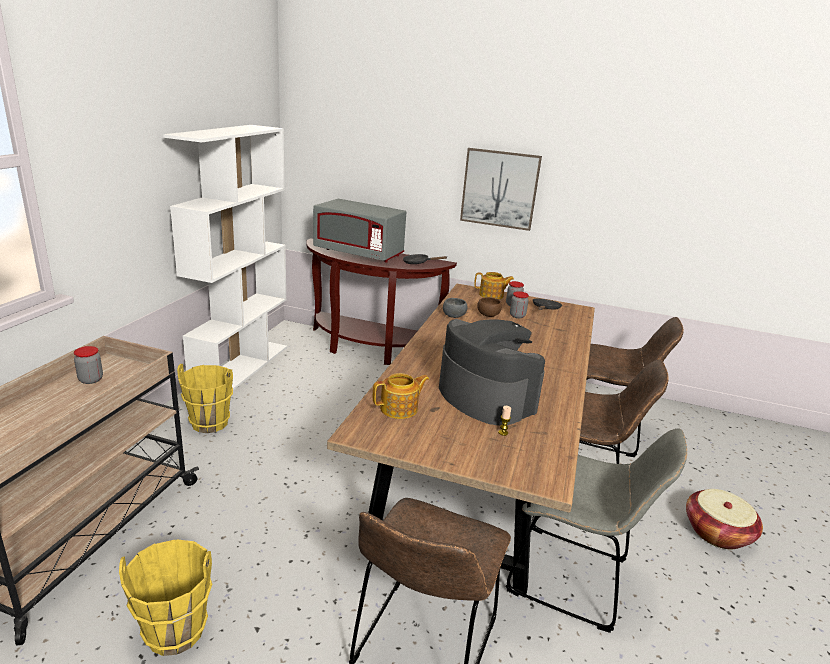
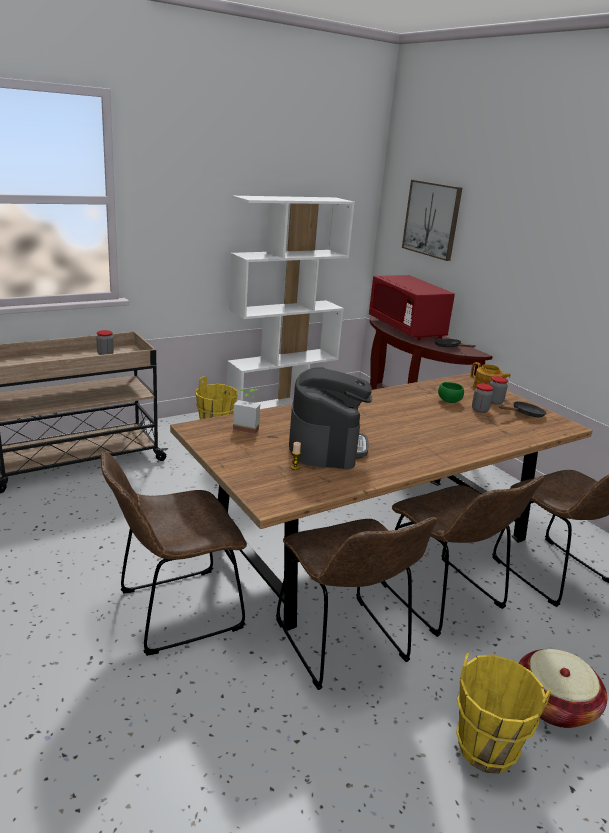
camera: 40 degrees right, 0 degrees up
yellow bucket [119,539,212,656] -> yellow bucket moved to [456,653,551,774]
grey microwave [313,199,406,262] -> red microwave [369,275,455,340]
teapot [373,373,429,419] -> potted plant [233,389,260,434]
grey bowl [443,298,467,318] -> none
picture [460,148,542,231] -> picture moved to [402,180,462,261]
brown bowl [477,297,502,317] -> green bowl [438,382,464,403]
grey chair [506,429,687,633] -> brown chair [276,517,437,690]

